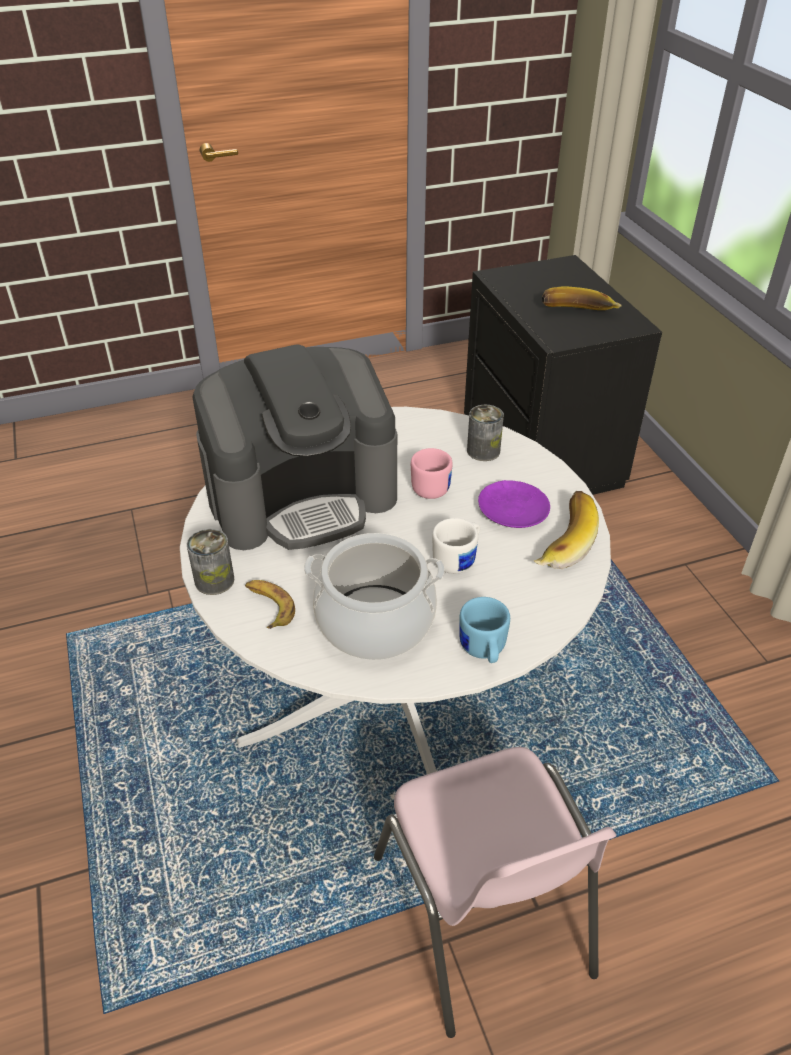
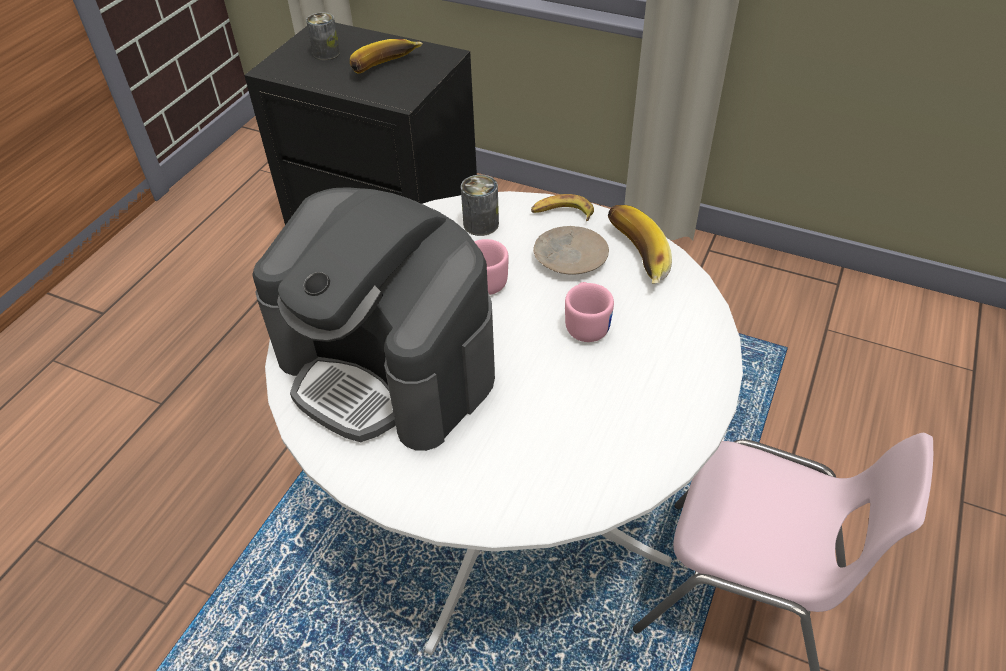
camera: 45 degrees left, 5 degrees up
can [187,529,235,595] -> can moved to [306,12,340,60]
coffee machine [192,344,397,550] -> coffee machine turned 105 degrees clockwise [252,187,495,451]
banana [245,580,295,629] -> banana moved to [531,194,594,221]
cooking pot [304,533,445,660] -> none
white mug [432,518,480,574] -> pink mug [565,282,614,342]
blue mug [459,597,510,663] -> none
purple plate [478,480,550,528] -> beige plate [533,226,609,275]

